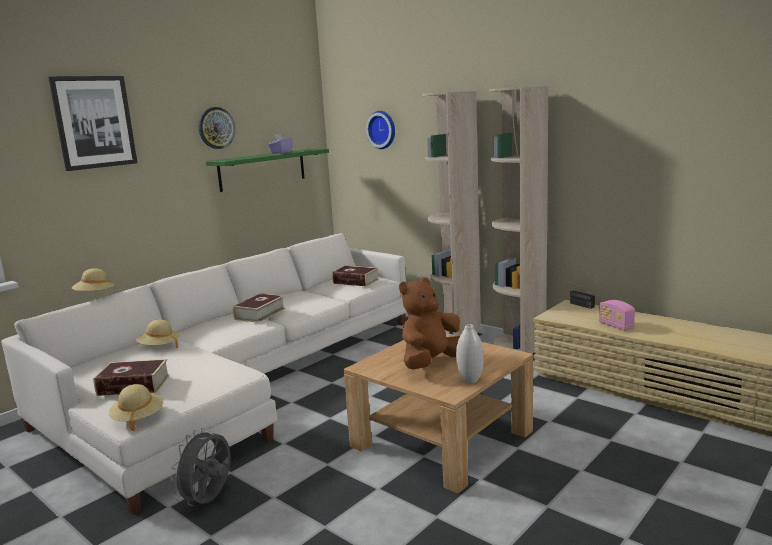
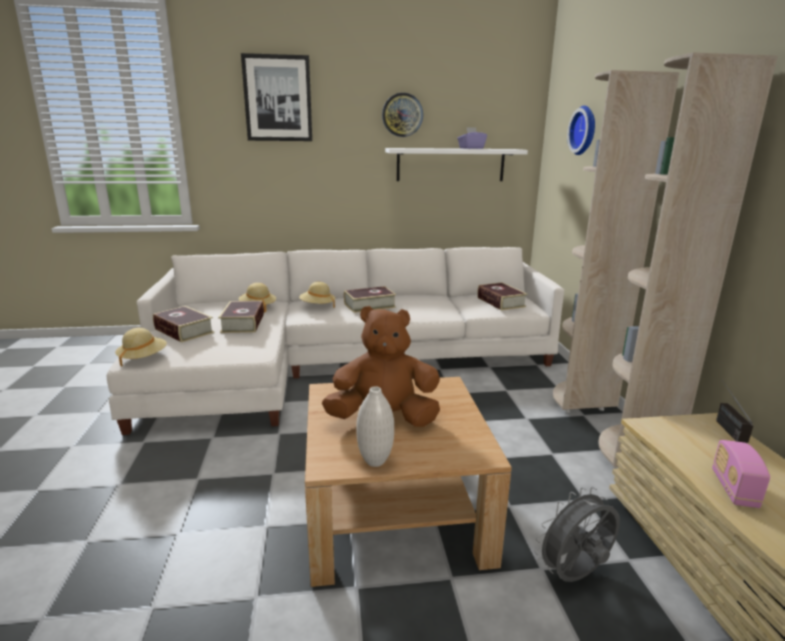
camera: 40 degrees right, 5 degrees up
beige hat [72,268,116,291] -> beige hat moved to [299,282,335,308]
grey fan [170,427,230,506] -> grey fan moved to [534,487,620,582]
green shelf [206,149,329,192] -> white shelf [385,148,528,181]
none -> book [218,301,264,333]

